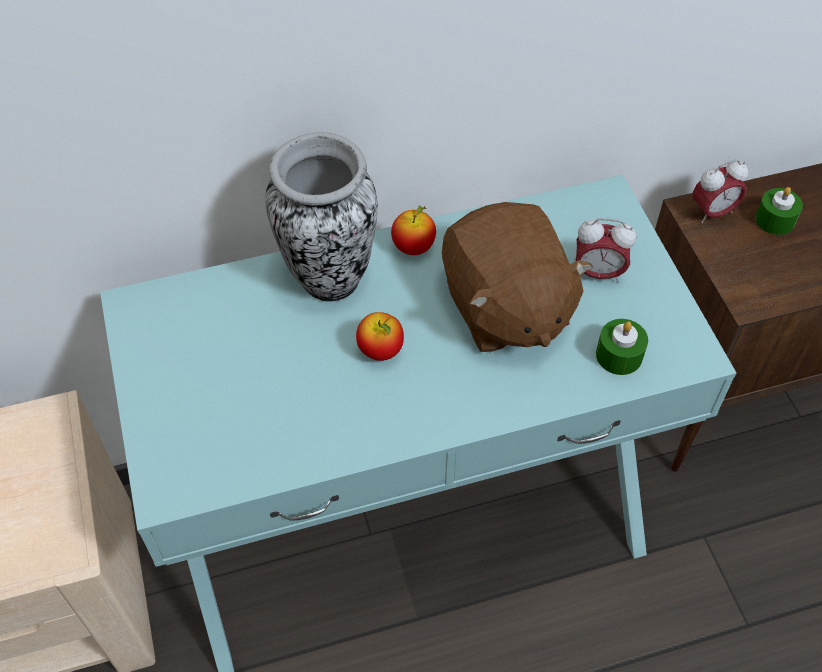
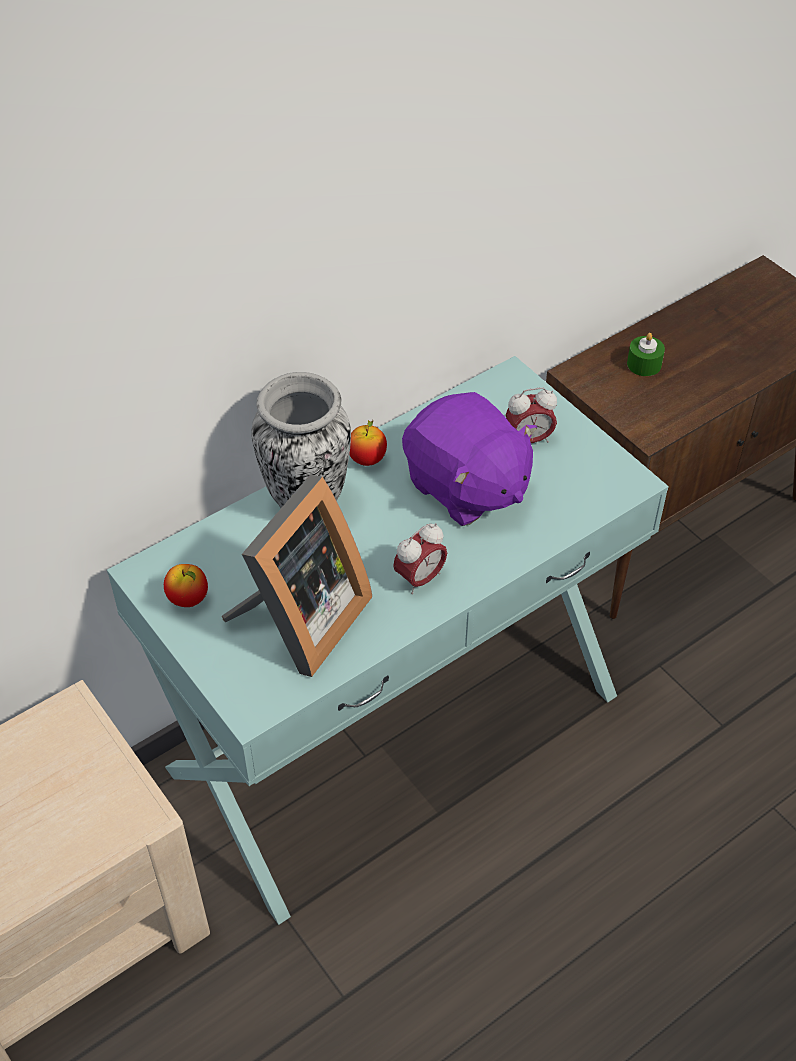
camera: 20 degrees left, 5 degrees down
apple [356,312,404,361] -> apple moved to [164,564,208,607]
brown plush toy [442,202,593,352] -> purple plush toy [402,392,537,526]
green candle [596,319,648,375] -> none
alarm clock [692,160,748,223] -> alarm clock moved to [393,523,447,594]
none -> picture frame [222,475,372,677]

